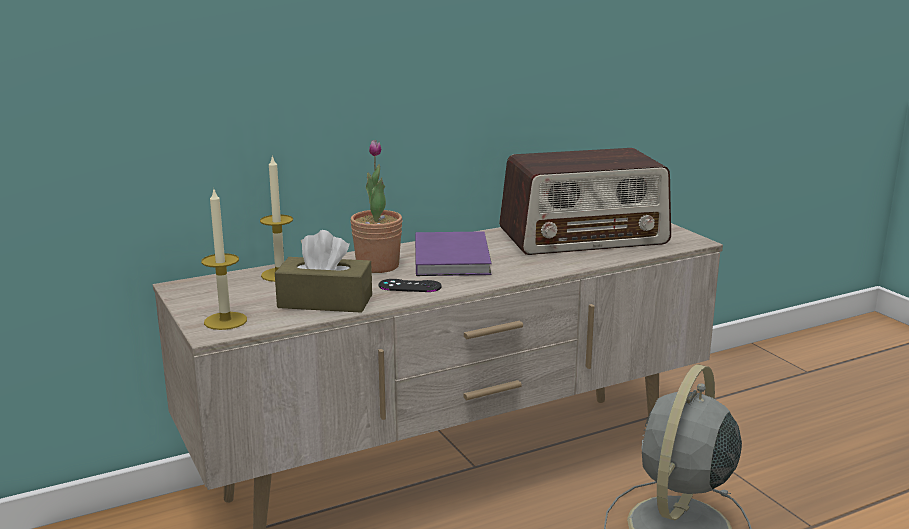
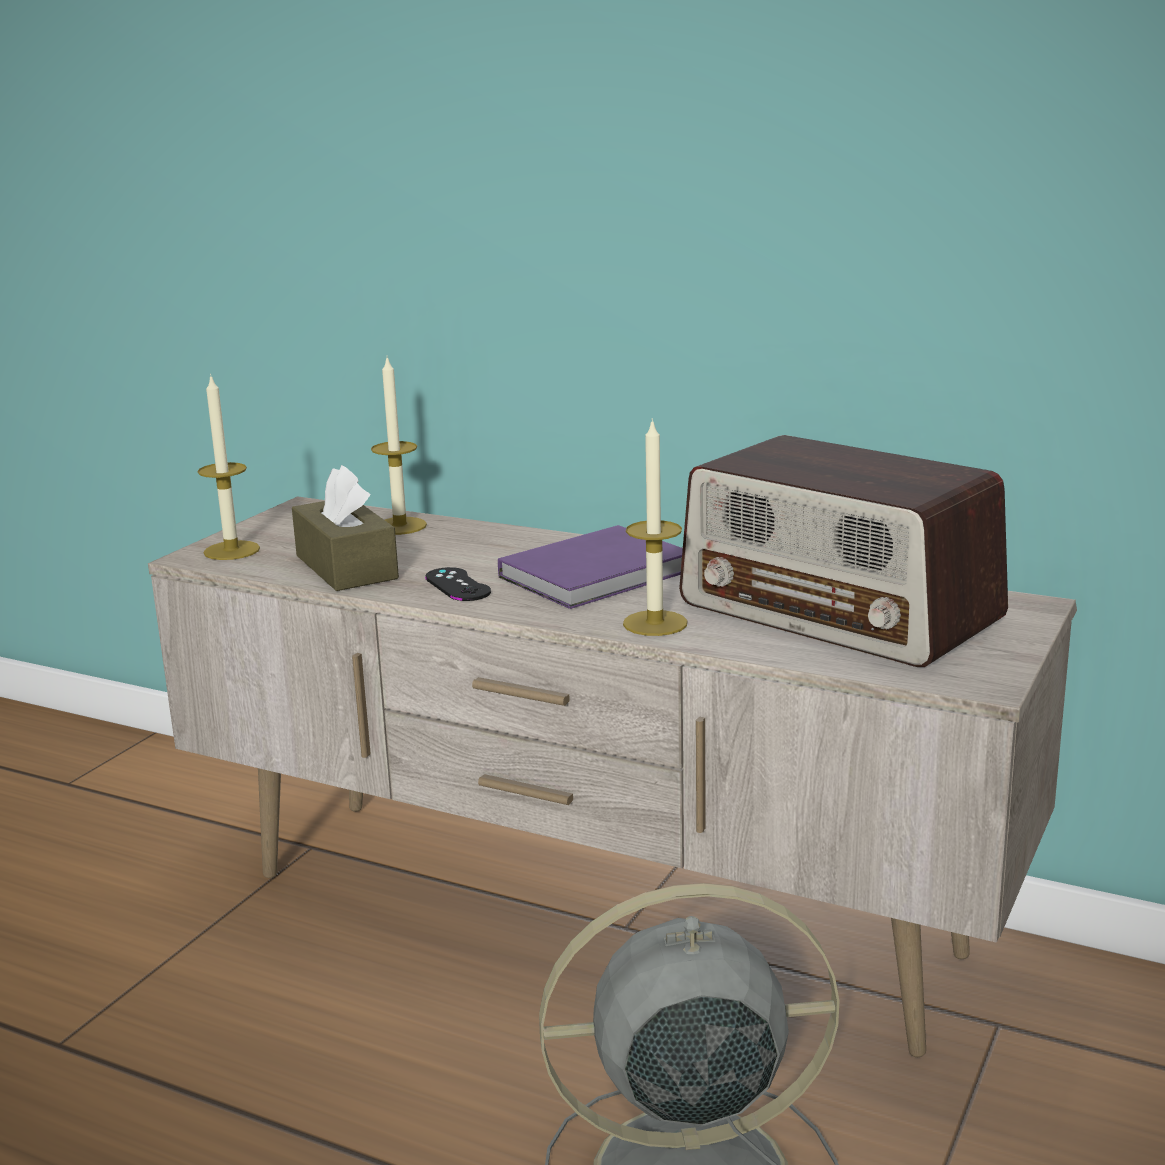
camera: 55 degrees right, 0 degrees up
potted plant [350,140,403,273] -> none
none -> candle [623,418,687,636]

